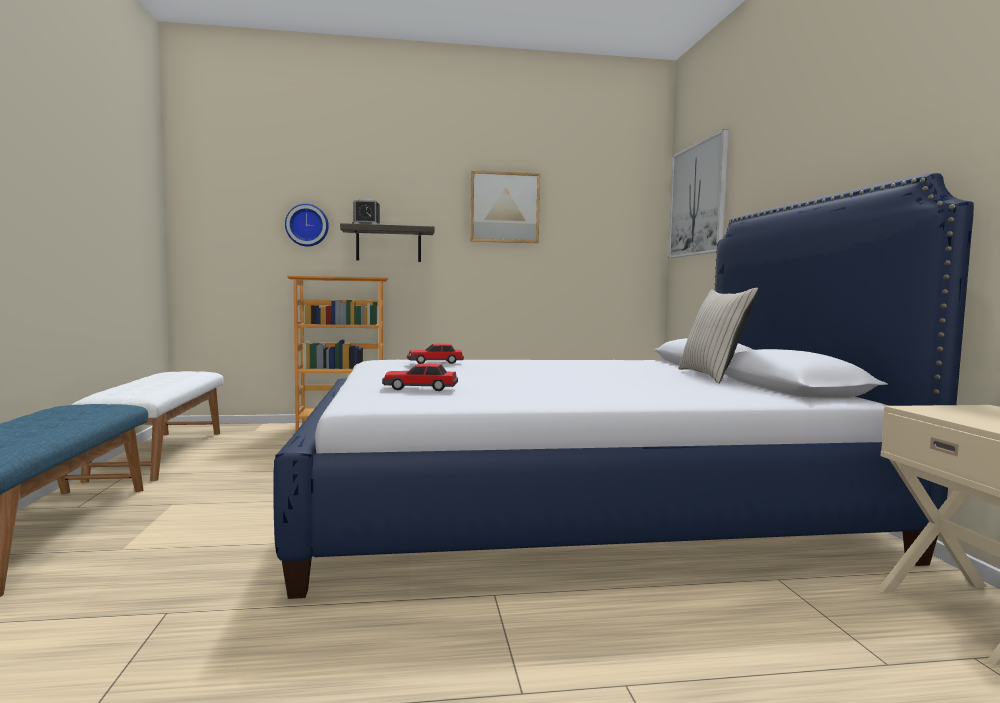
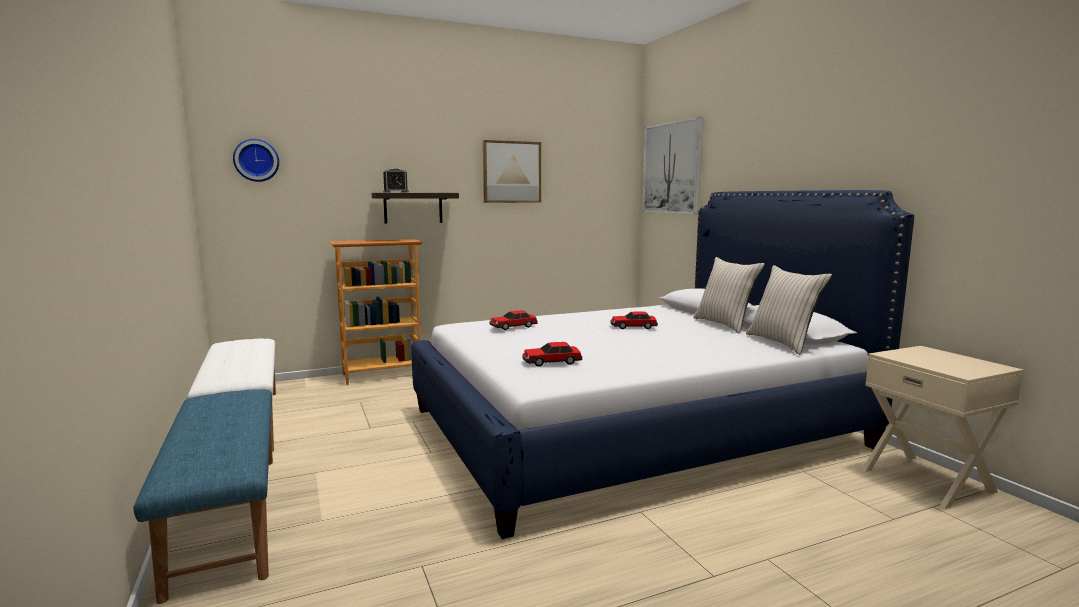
camera: 15 degrees left, 5 degrees up
wall clock [285,204,329,246] -> wall clock moved to [233,139,279,182]
none -> toy car [610,311,658,329]
none -> beige pillow [746,265,832,355]

